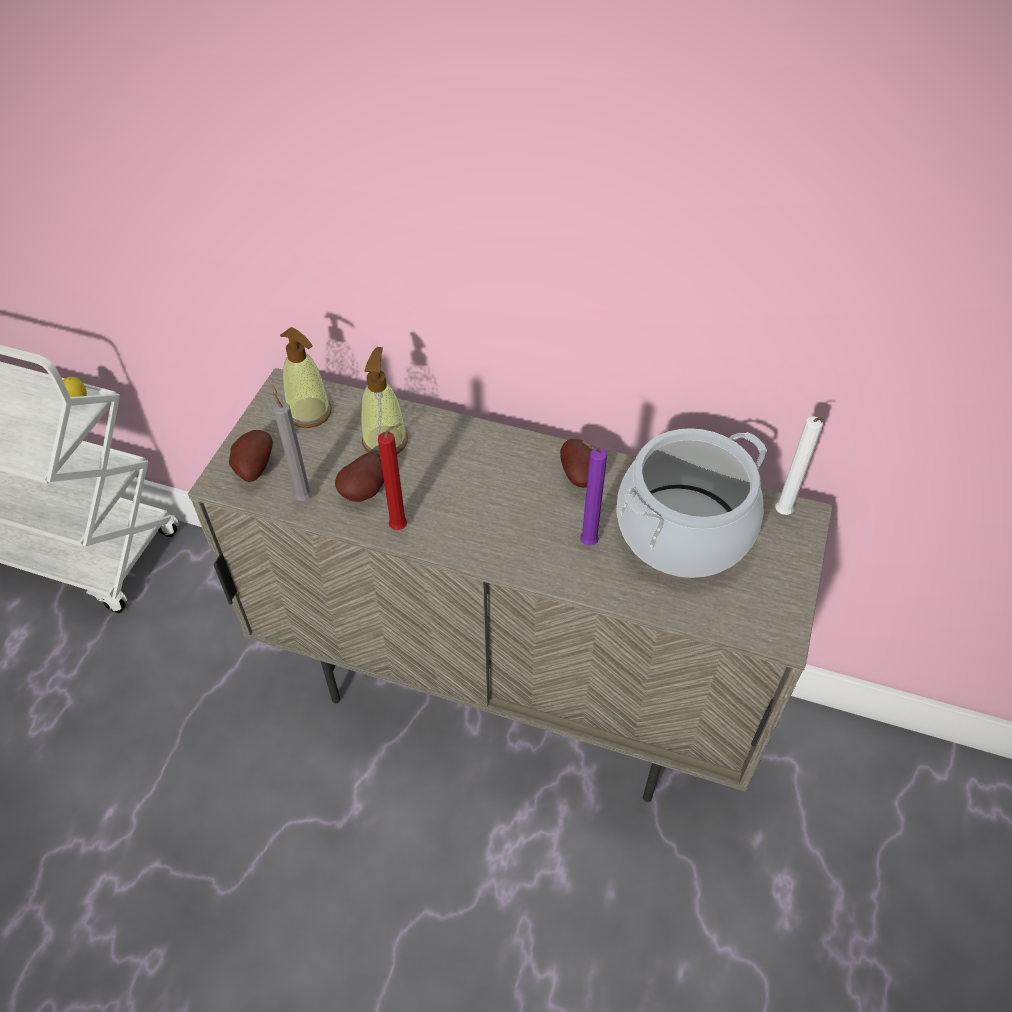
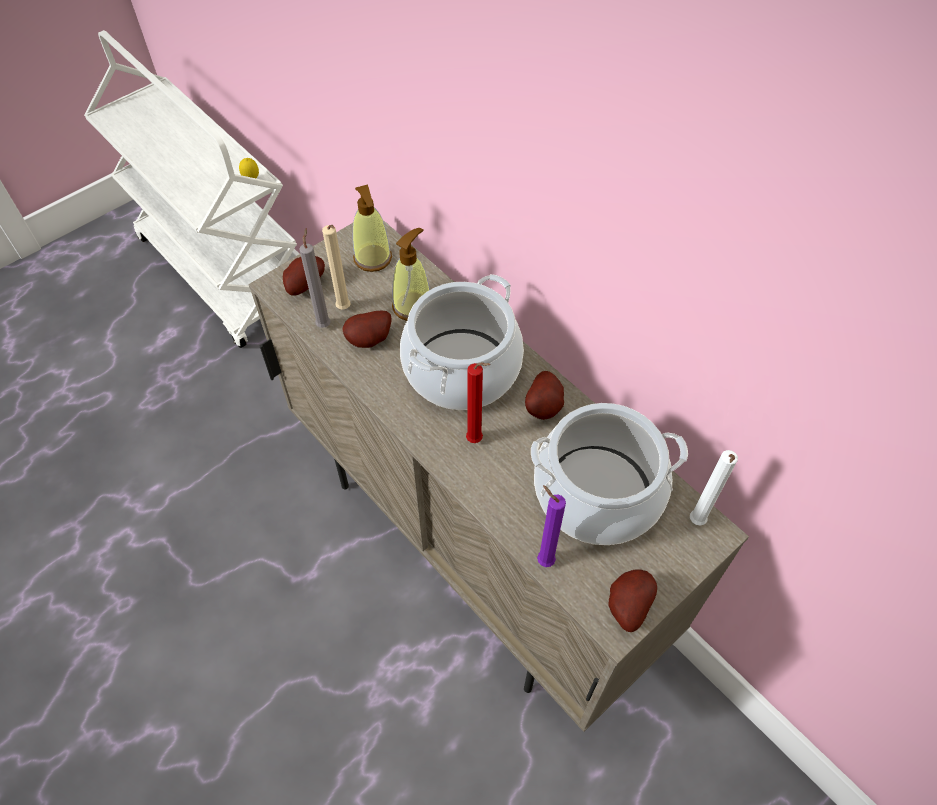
camera: 30 degrees right, 5 degrees up
red candle [378,423,407,530] -> red candle moved to [466,362,491,443]
purple candle [580,441,607,546] -> purple candle moved to [537,485,566,567]
none -> beige candle [322,225,351,310]
none -> cooking pot [400,274,524,410]
none -> potato [608,569,657,632]

